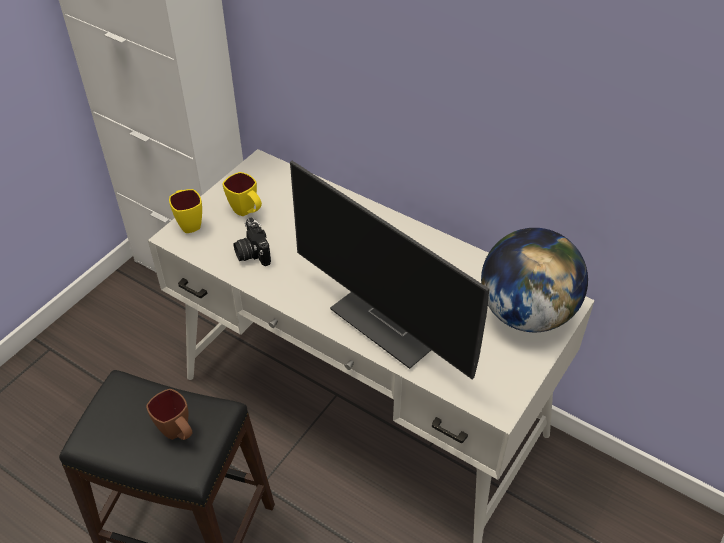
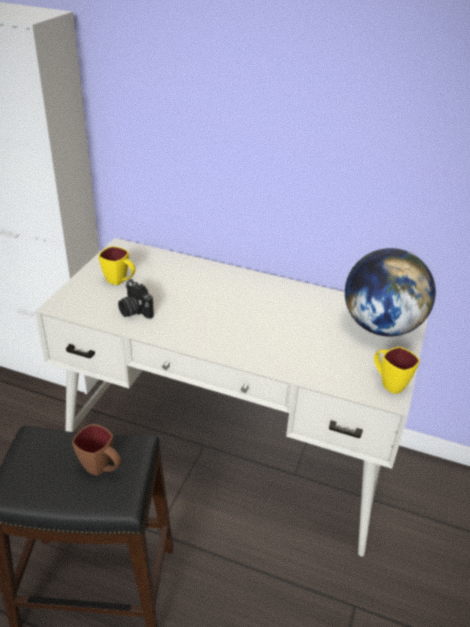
camera: 15 degrees left, 10 degrees down
yellow mug [169,189,202,233] -> yellow mug moved to [374,347,420,394]
monitor [290,161,489,379] -> none

